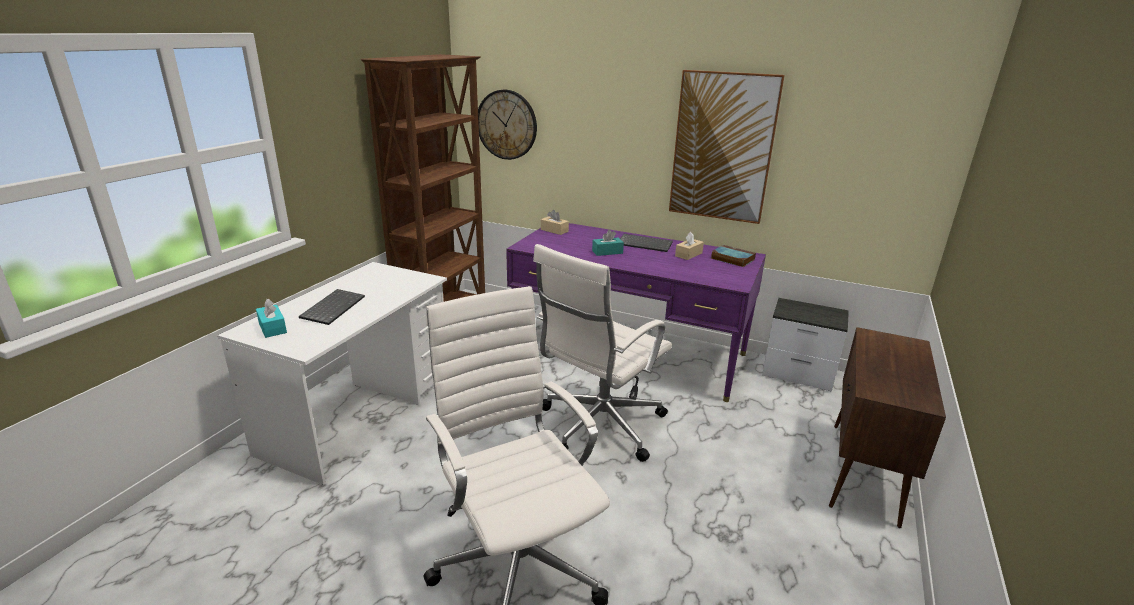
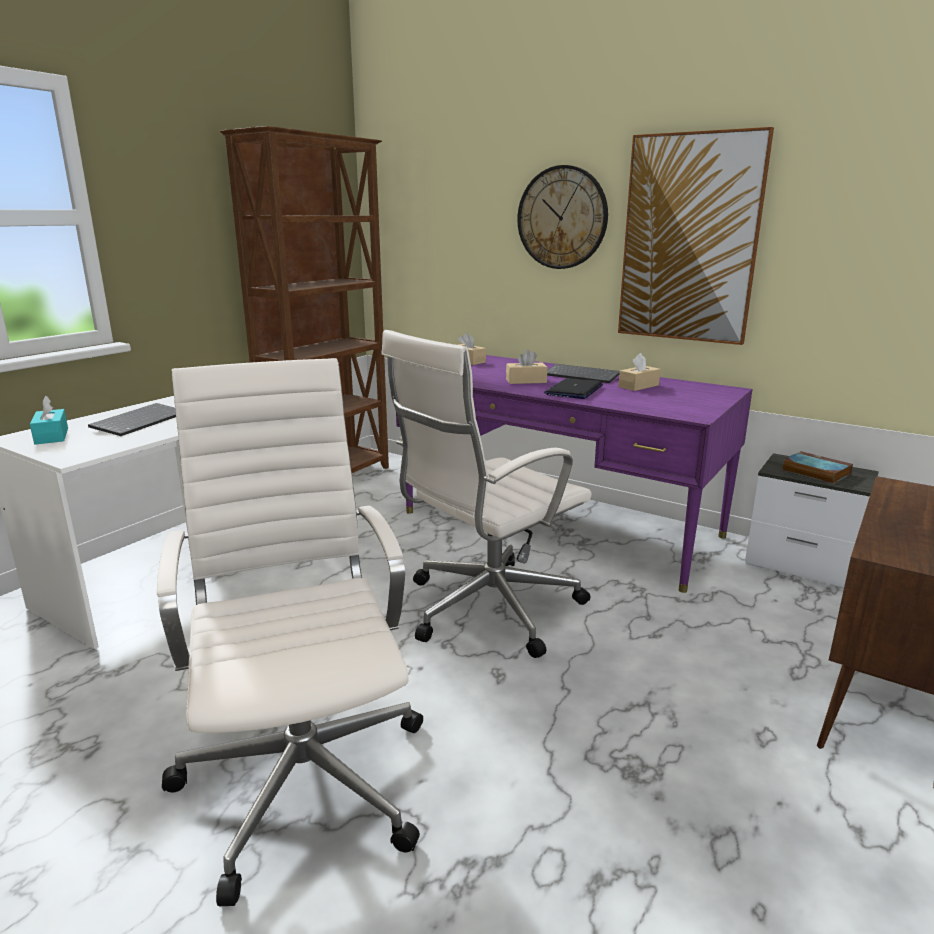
camera: 10 degrees right, 5 degrees down
wall clock [478,90,537,160] -> wall clock moved to [517,165,608,269]
turquoise tissue box [592,230,624,256] -> beige tissue box [506,349,547,384]
book [711,245,756,267] -> book moved to [782,451,853,484]
none -> laptop [544,378,603,399]

